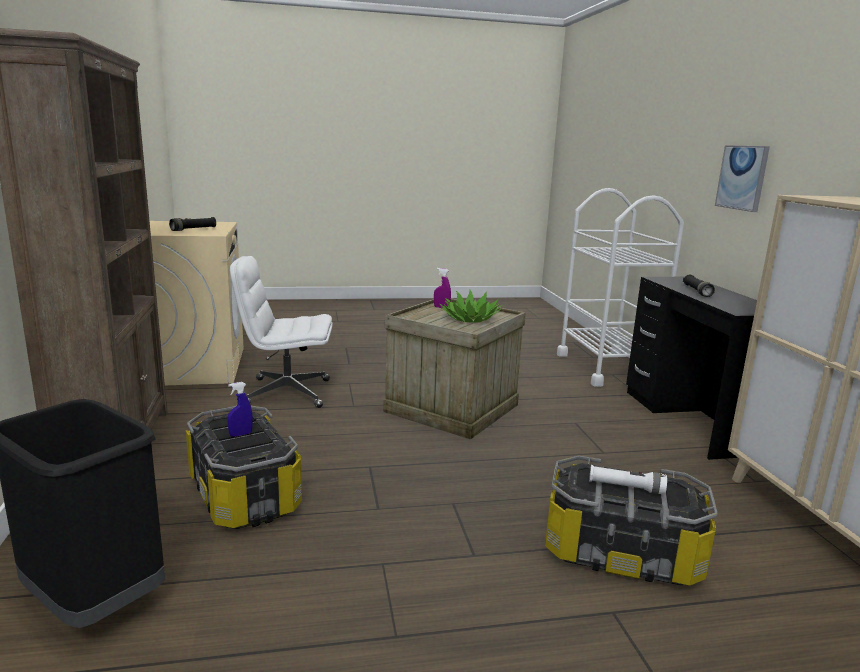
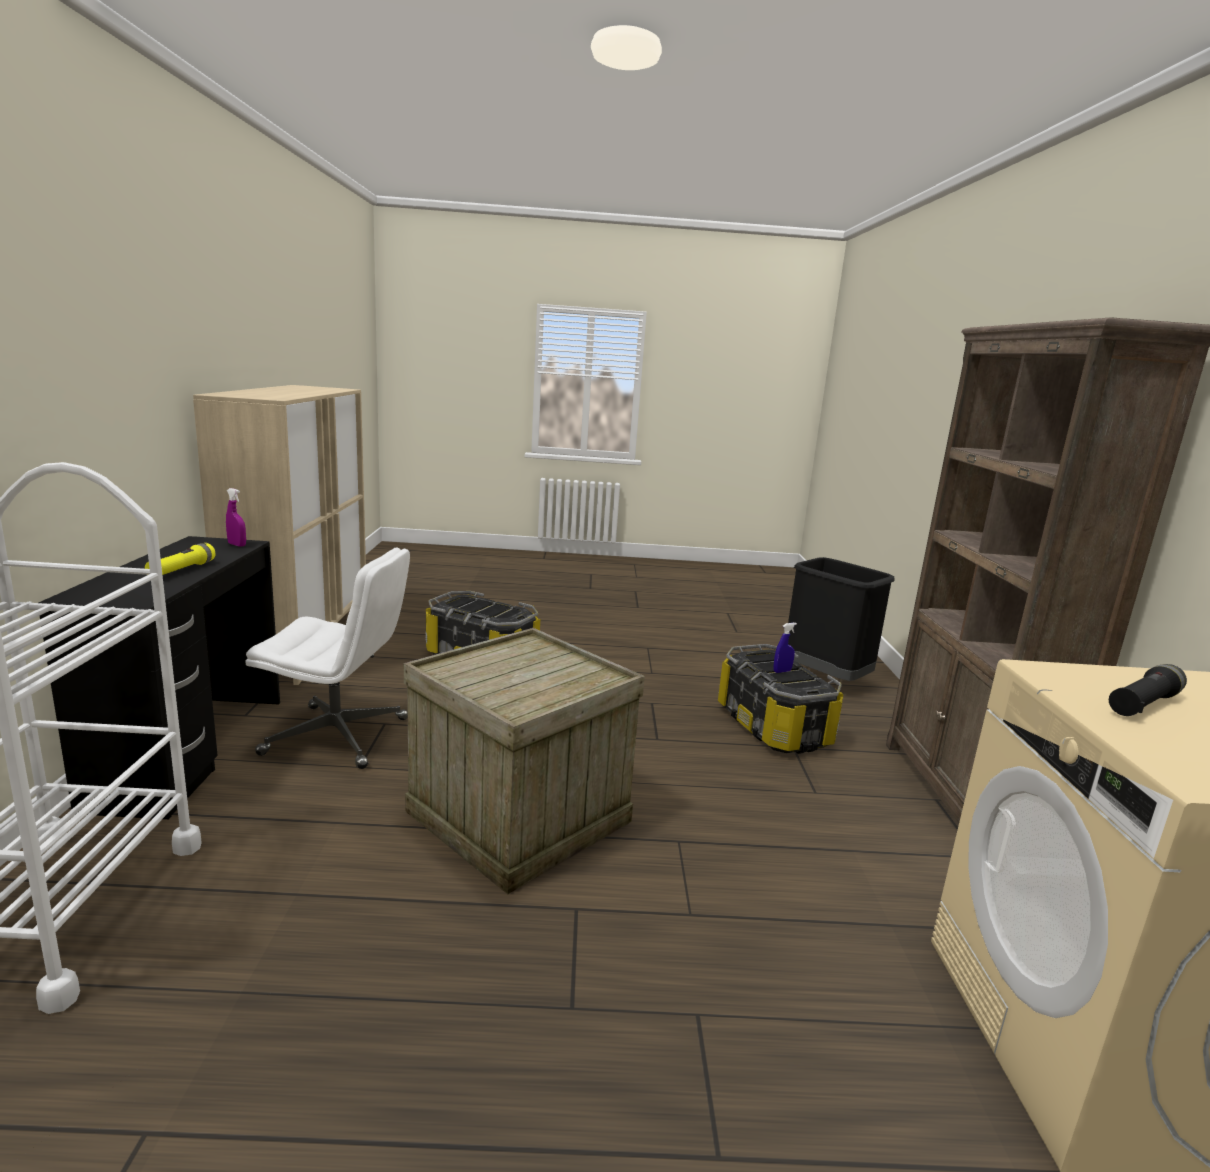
camera: 170 degrees left, 0 degrees up
white office chair [230,256,333,408] -> white office chair moved to [246,547,410,769]
purple spray bottle [434,268,451,308] -> purple spray bottle moved to [226,488,246,547]
potted plant [439,290,503,323] -> none
white flashlight [589,465,667,494] -> none
black flashlight [683,274,715,297] -> yellow flashlight [145,543,215,575]
picture [715,145,770,212] -> none

